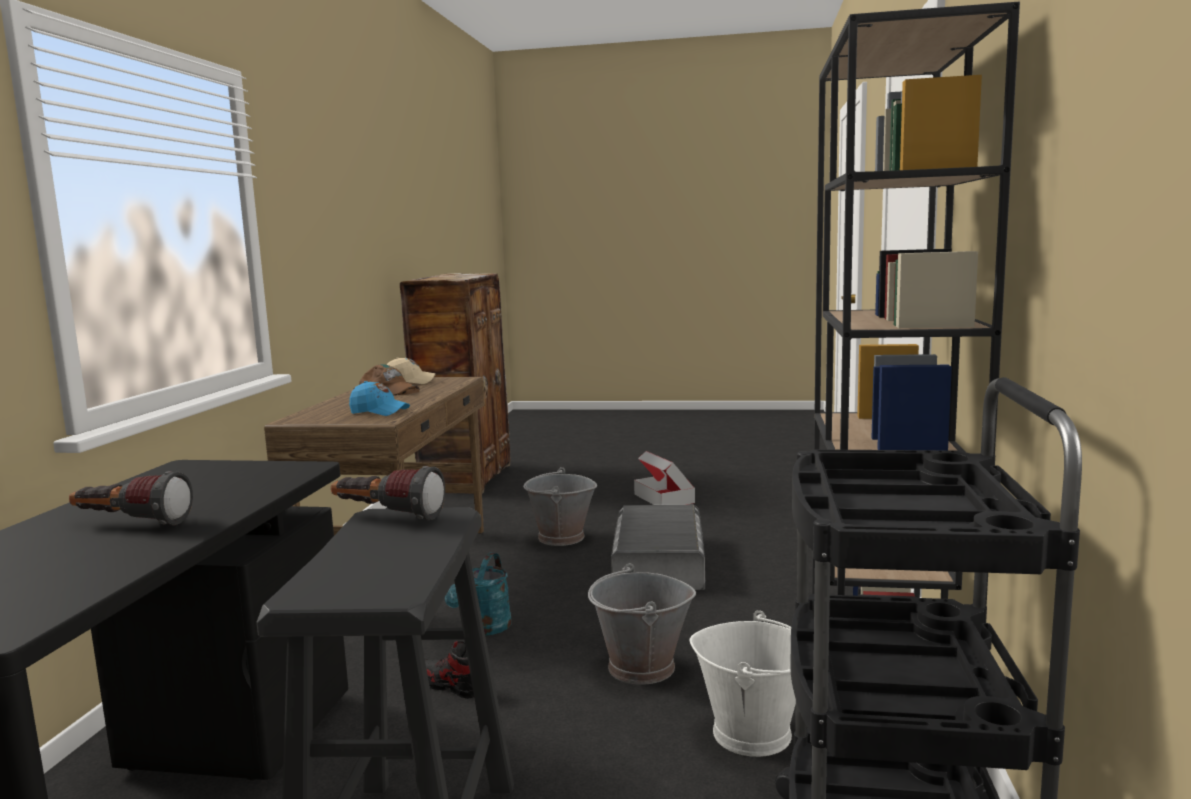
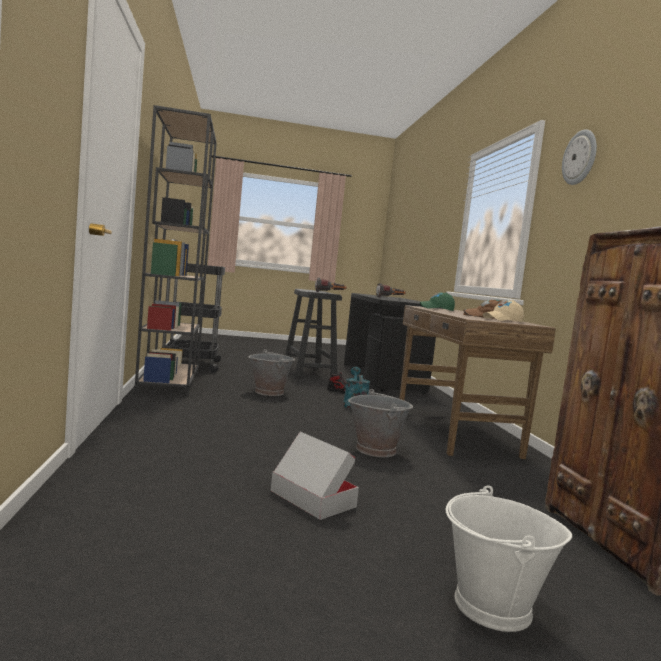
camera: 160 degrees right, 5 degrees down
blue cap [349,381,410,416] -> green cap [420,292,455,311]
grey storage box [611,505,706,590] -> none
white bucket [690,610,796,757] -> white bucket moved to [446,485,572,632]
none -> wall clock [562,129,597,185]

